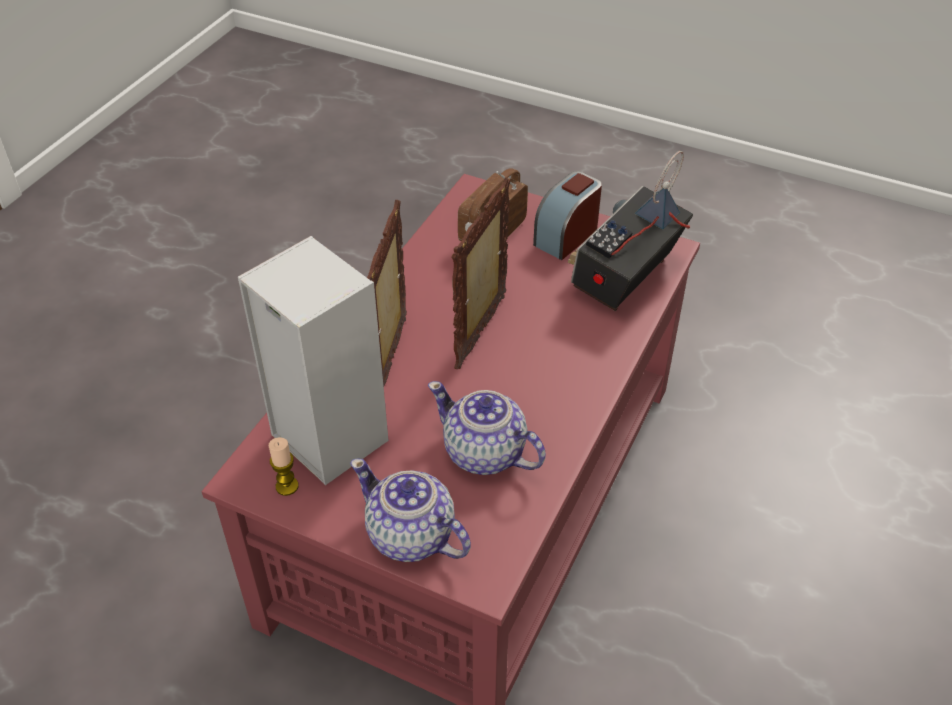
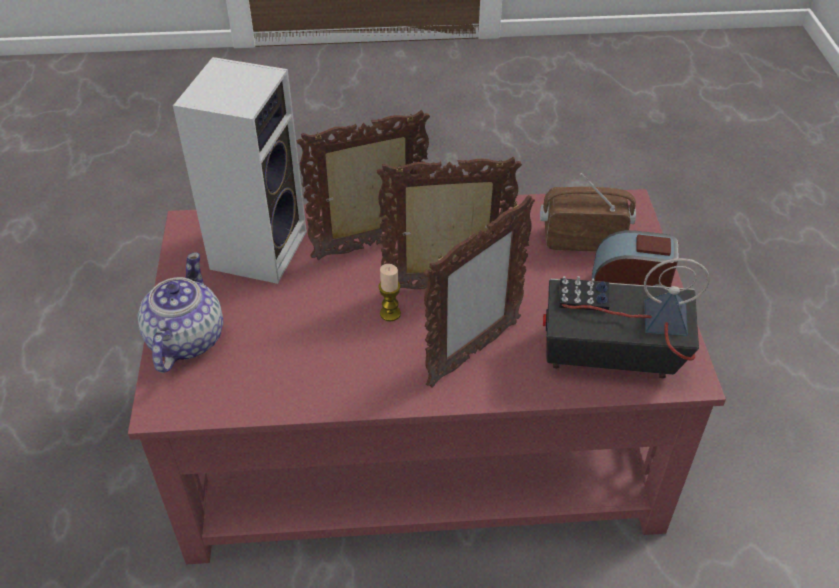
camera: 60 degrees right, 0 degrees up
candle [269,437,299,496] -> candle moved to [378,264,401,321]
teapot [428,381,546,475] -> none
none -> picture frame [424,195,535,387]

